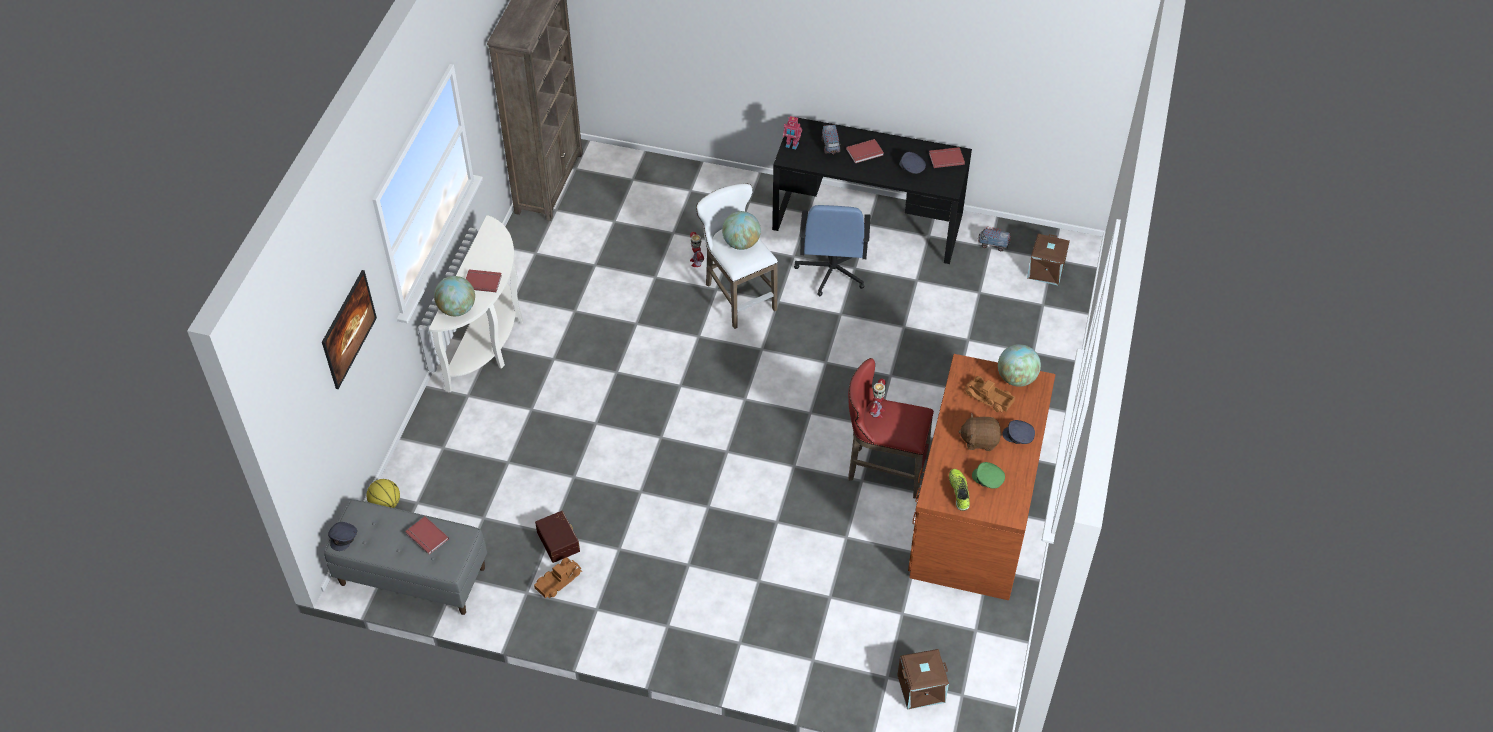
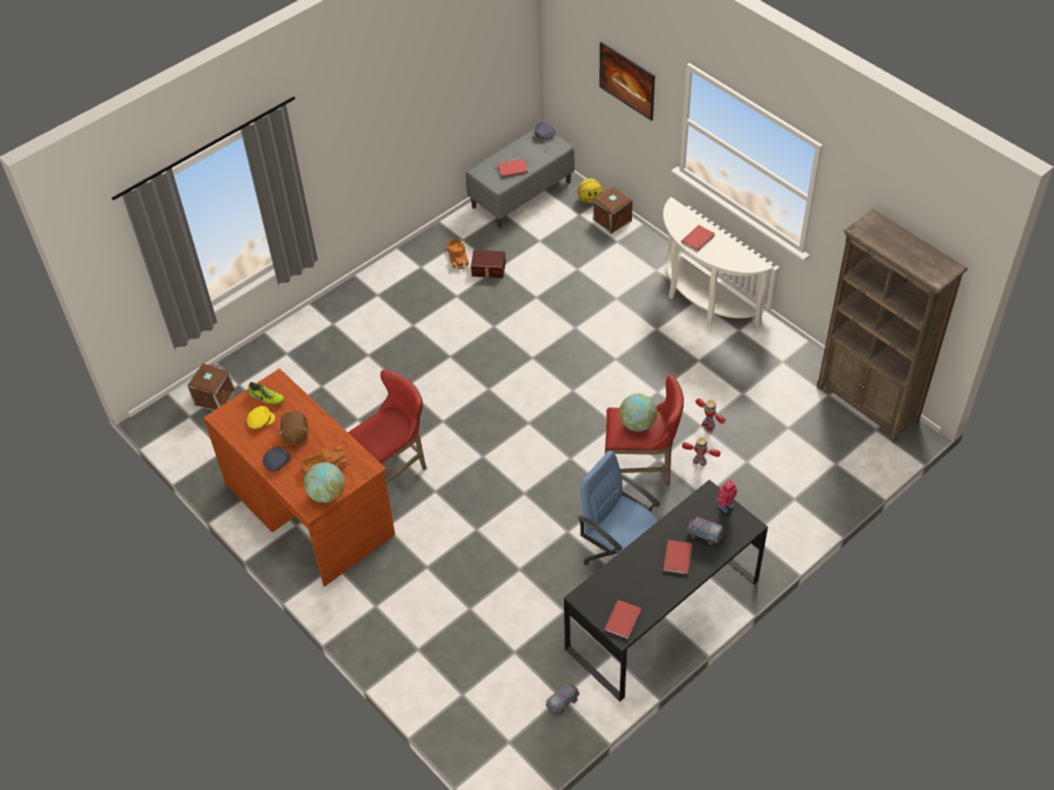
camera: 125 degrees right, 0 degrees up
globe [434,276,475,316] -> none
white stool [696,183,778,329] -> red stool [605,375,684,487]
toy robot [869,378,886,419] -> toy robot moved to [695,399,726,430]
grey cap [899,152,926,174] -> none
brown plush toy [958,413,1002,451] -> brown plush toy turned 135 degrees clockwise [278,411,308,445]
green cap [972,462,1005,488] -> yellow cap [247,406,275,429]
brown storage box [1027,234,1070,286] -> brown storage box moved to [593,187,633,234]

